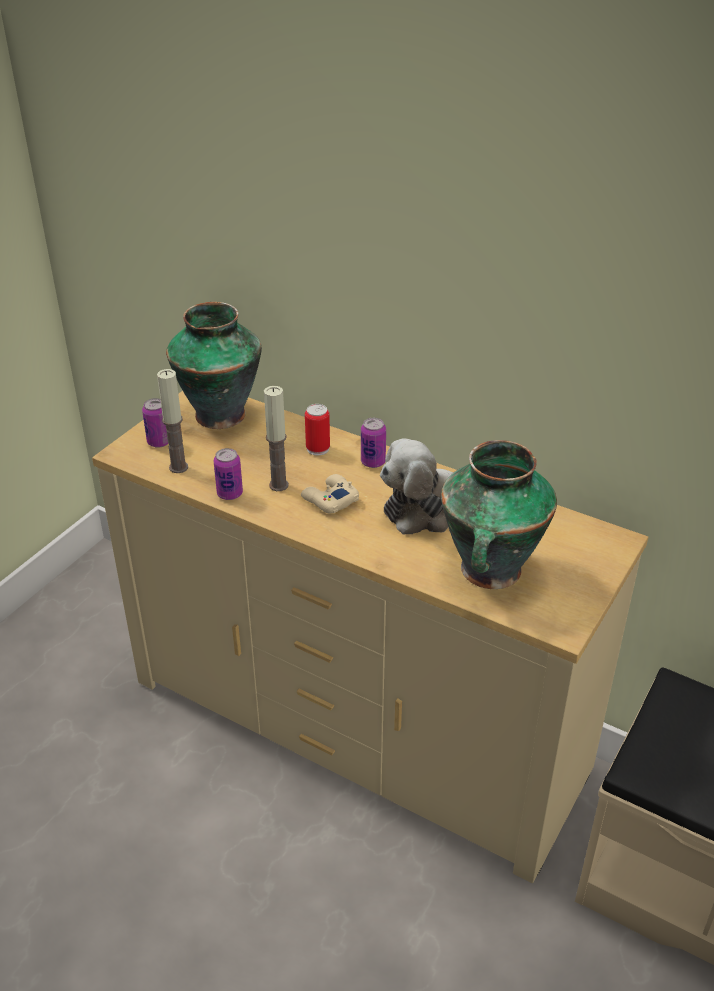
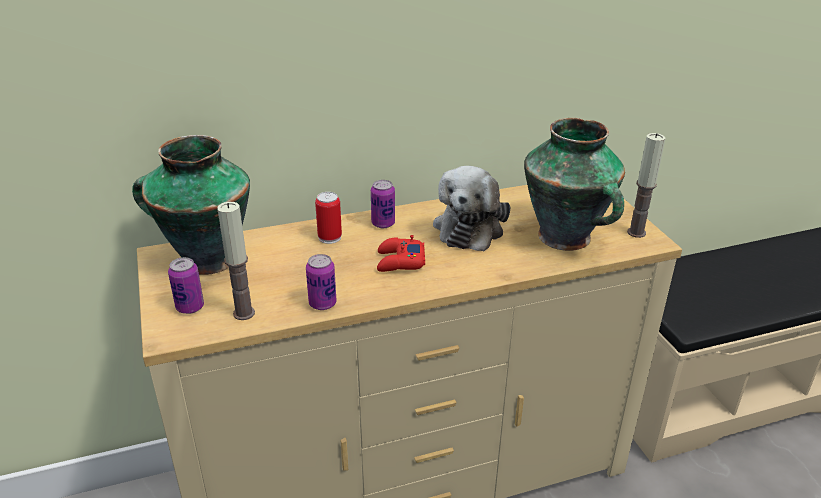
camera: 50 degrees left, 5 degrees down
candle [264,386,289,491] -> candle moved to [627,133,665,238]
beige game controller [301,474,359,514] -> red game controller [377,235,425,272]

